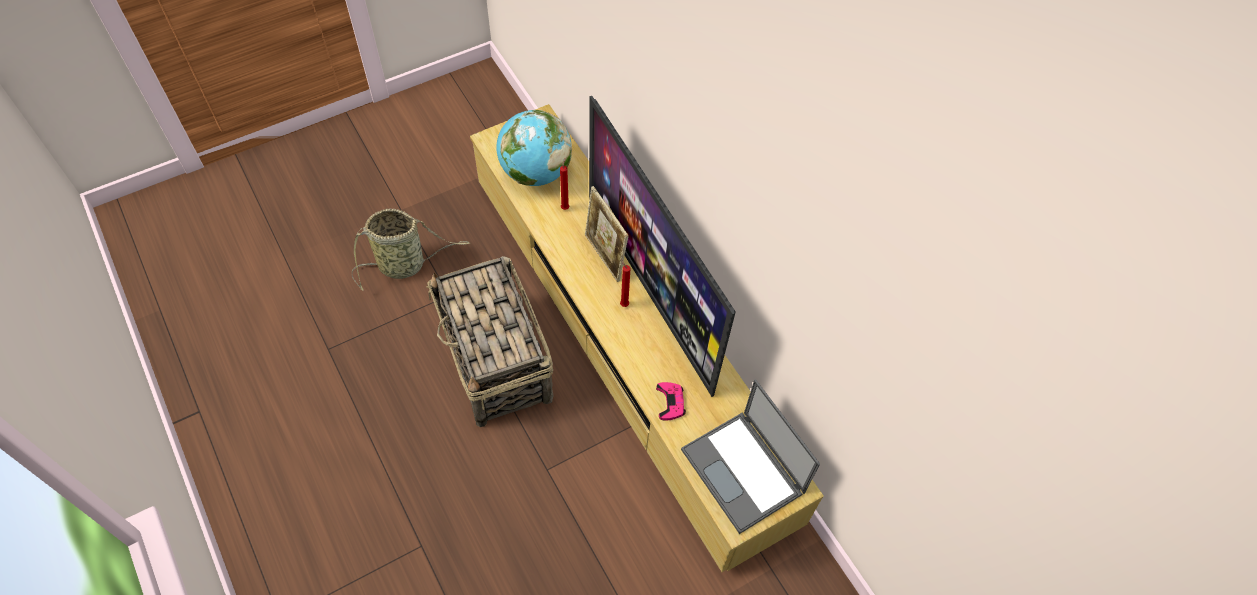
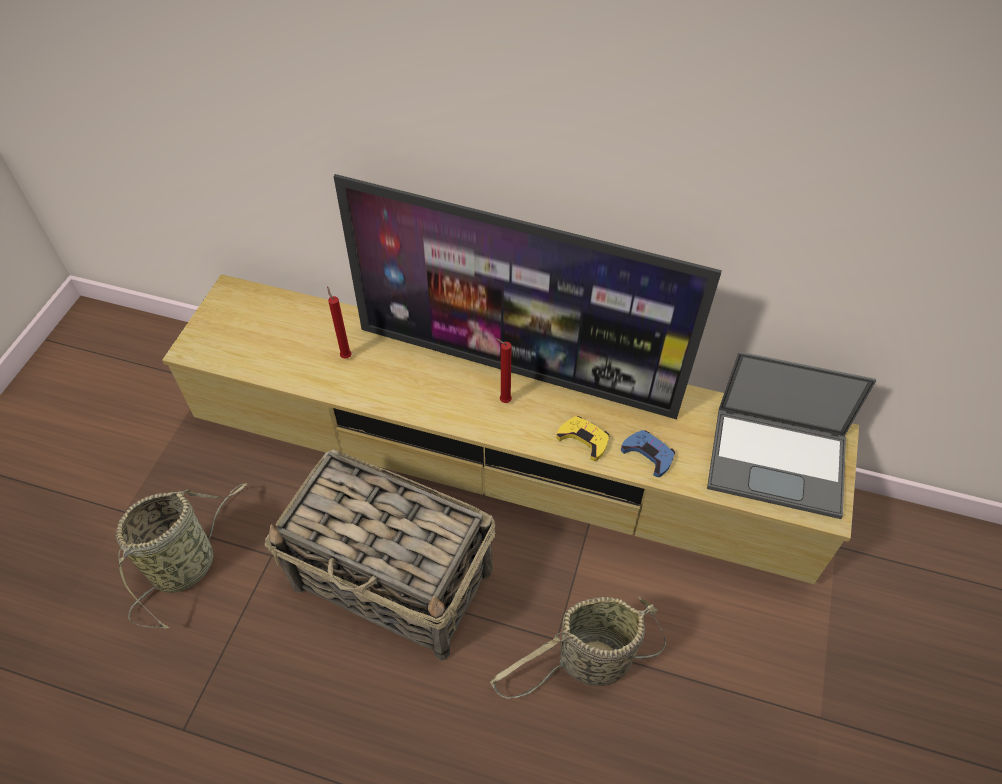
camera: 40 degrees left, 5 degrees down
globe [496,110,572,186] -> none
picture frame [585,186,629,282] -> none
pink game controller [656,382,686,421] -> blue game controller [621,430,675,477]
none -> basket [490,597,666,699]
none -> yellow game controller [556,416,609,461]

